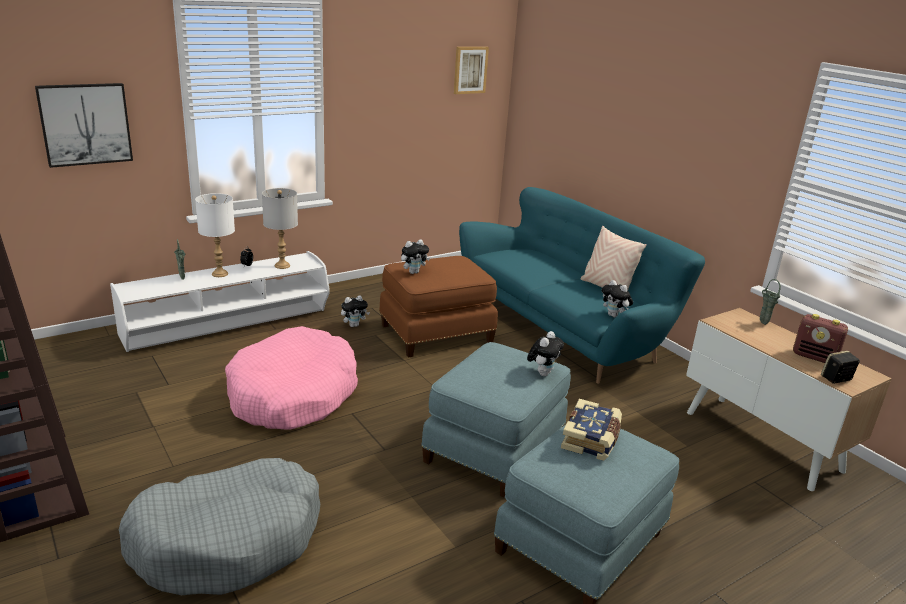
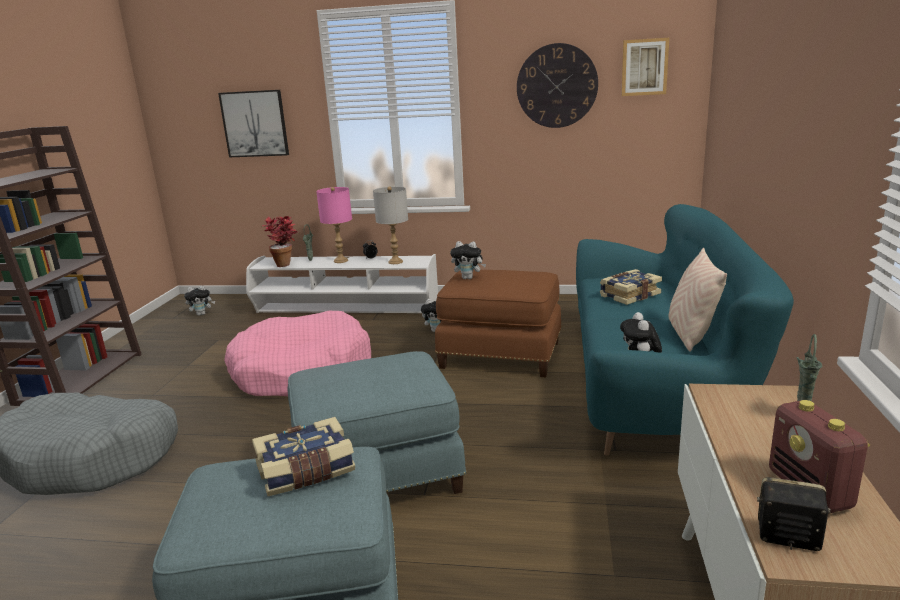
camera: 45 degrees right, 5 degrees down
white table lamp [195,193,235,277] -> pink table lamp [316,187,352,263]
plush toy [527,331,564,376] -> plush toy moved to [184,285,215,316]
none -> potted plant [262,216,298,267]
none -> wall clock [517,43,598,128]
none -> book [600,269,662,305]

